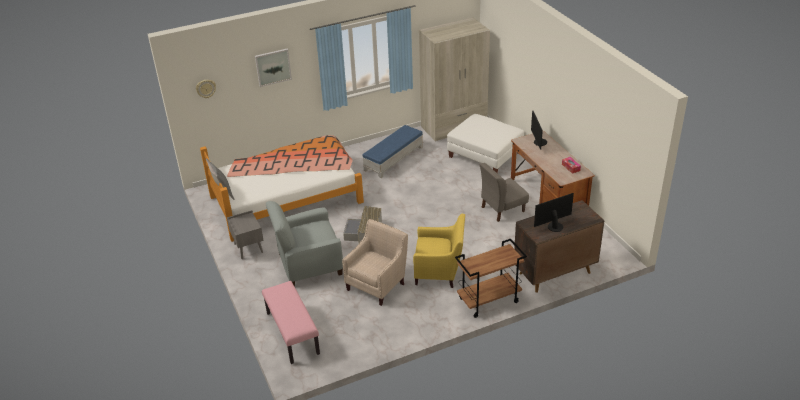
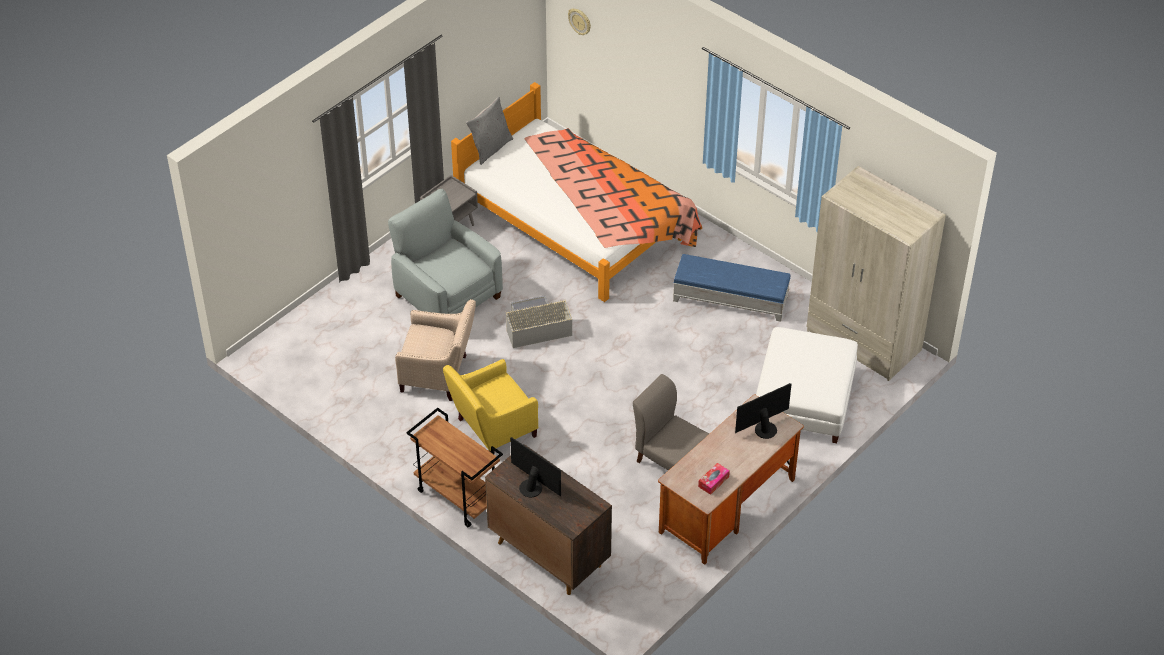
camera: 65 degrees right, 10 degrees up
picture [255,49,292,87] -> none
pink bench [262,281,320,364] -> none
yellow armchair [413,214,465,288] -> yellow armchair turned 75 degrees clockwise [443,359,538,453]

